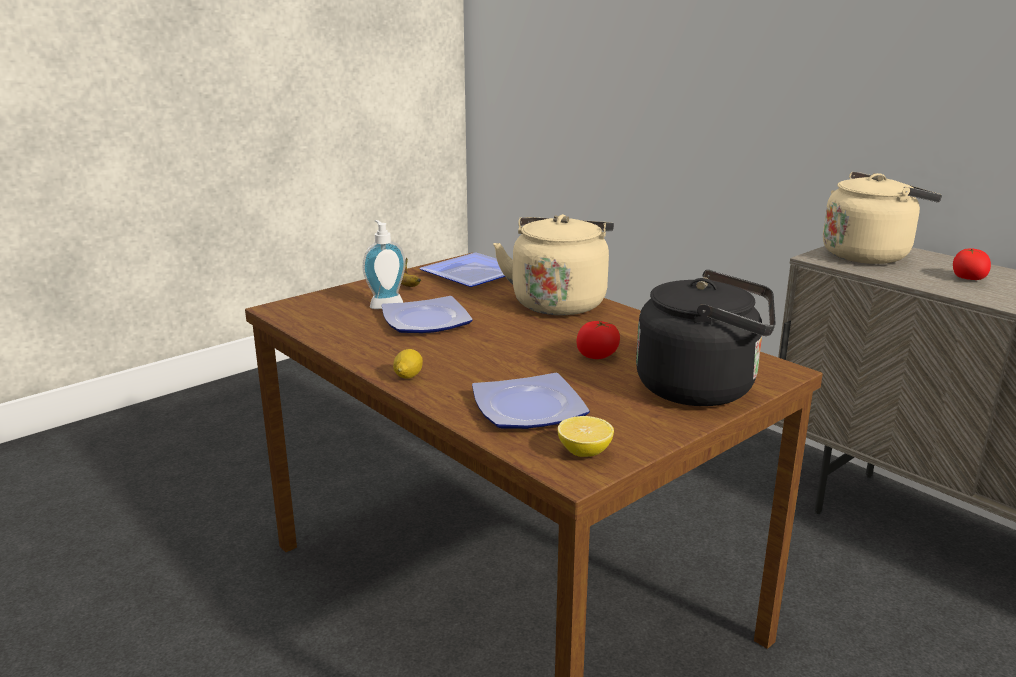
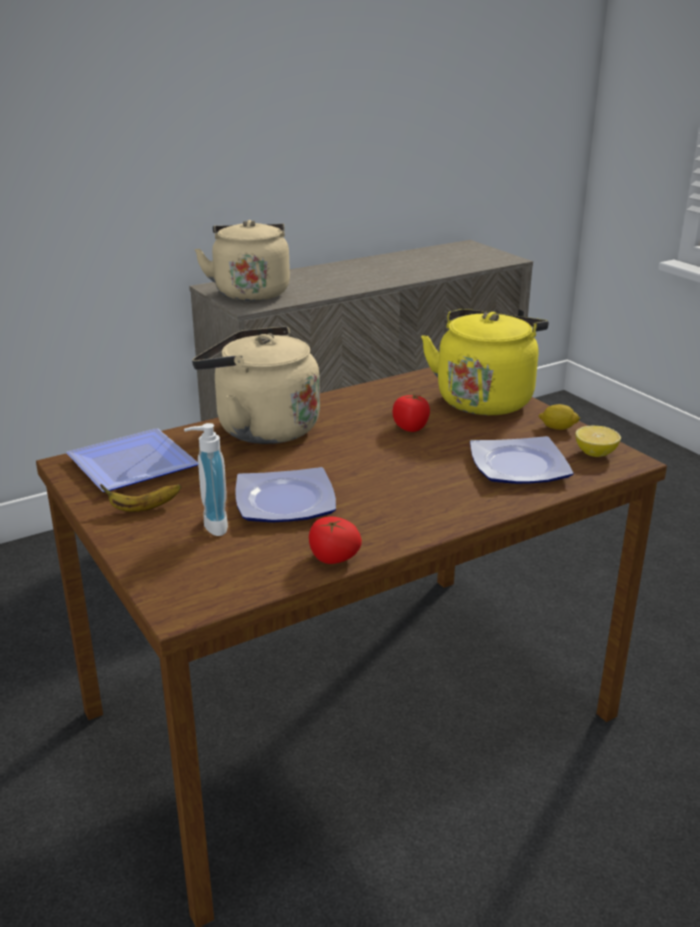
camera: 80 degrees left, 5 degrees up
lemon [393,349,423,378] -> lemon moved to [538,404,580,430]
black kettle [636,270,776,406] -> yellow kettle [421,309,549,415]
tomato [953,249,991,280] -> tomato moved to [309,517,362,564]

